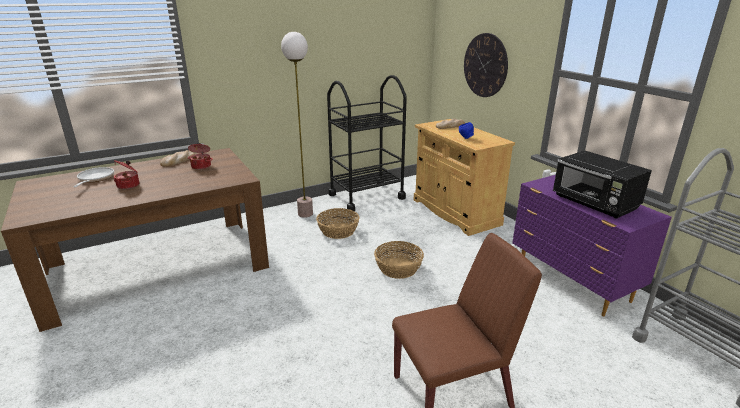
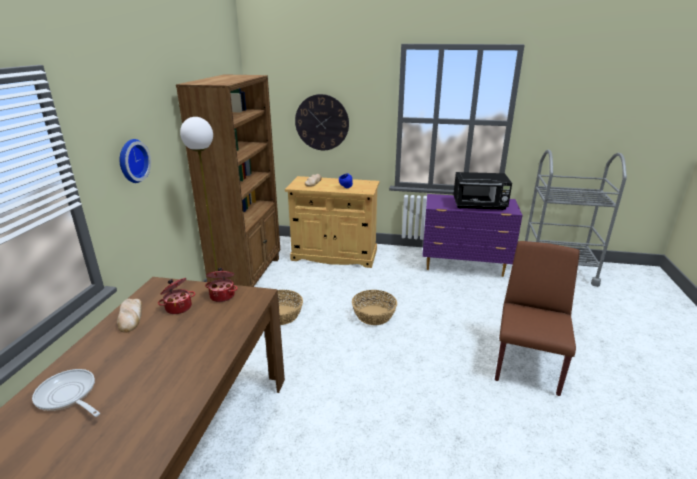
camera: 50 degrees left, 0 degrees up
cooking pot [114,160,139,189] -> cooking pot moved to [205,268,238,302]
black cart [327,75,407,212] -> brown bookcase [176,74,280,287]
none -> wall clock [120,139,151,183]

